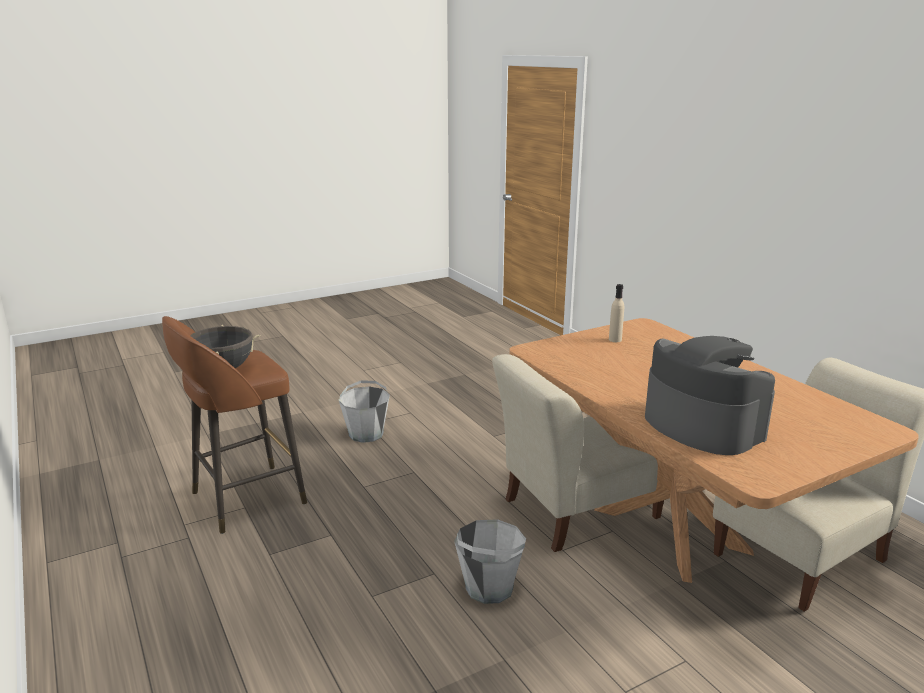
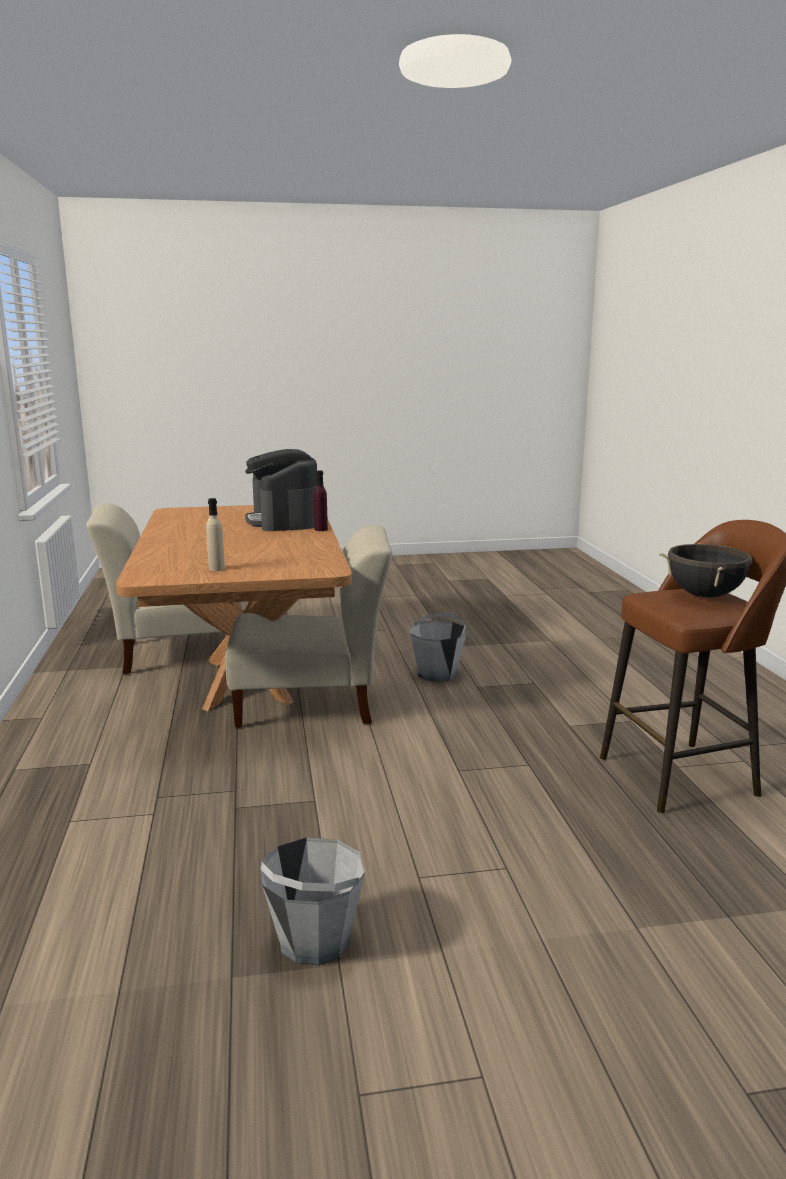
camera: 160 degrees left, 5 degrees down
grey bucket [339,380,390,443] -> grey bucket moved to [260,838,365,965]
none -> purple bottle [314,470,328,531]

